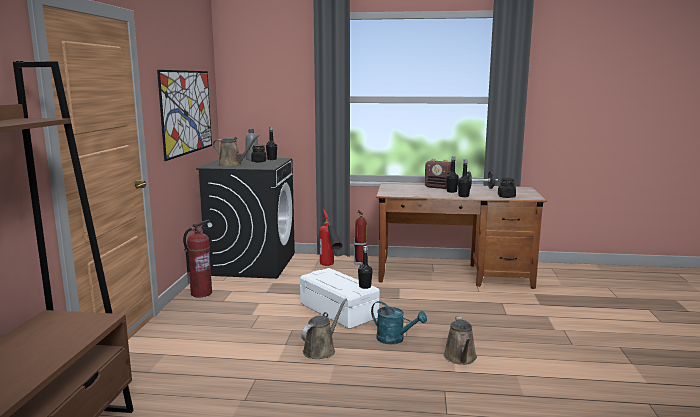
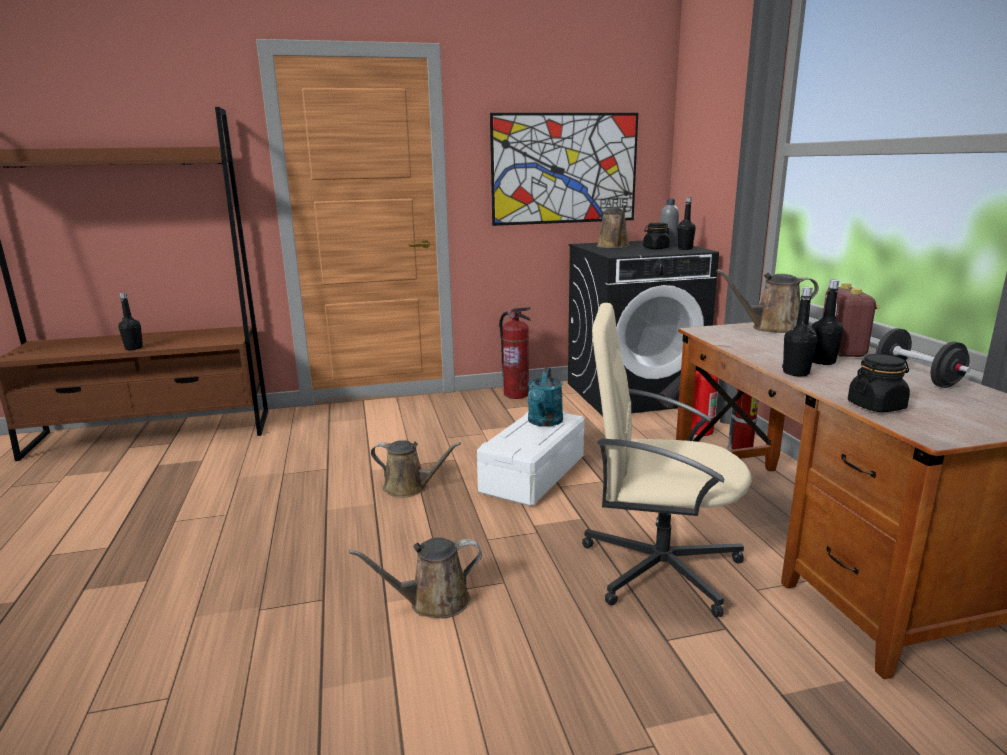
camera: 70 degrees right, 5 degrees up
black bottle [358,246,373,289] -> black bottle moved to [119,293,143,350]
turquoise watering can [371,301,427,344] -> turquoise watering can moved to [528,368,563,427]
none -> beige office chair [582,303,752,617]
none -> brown watering can [716,269,819,333]

